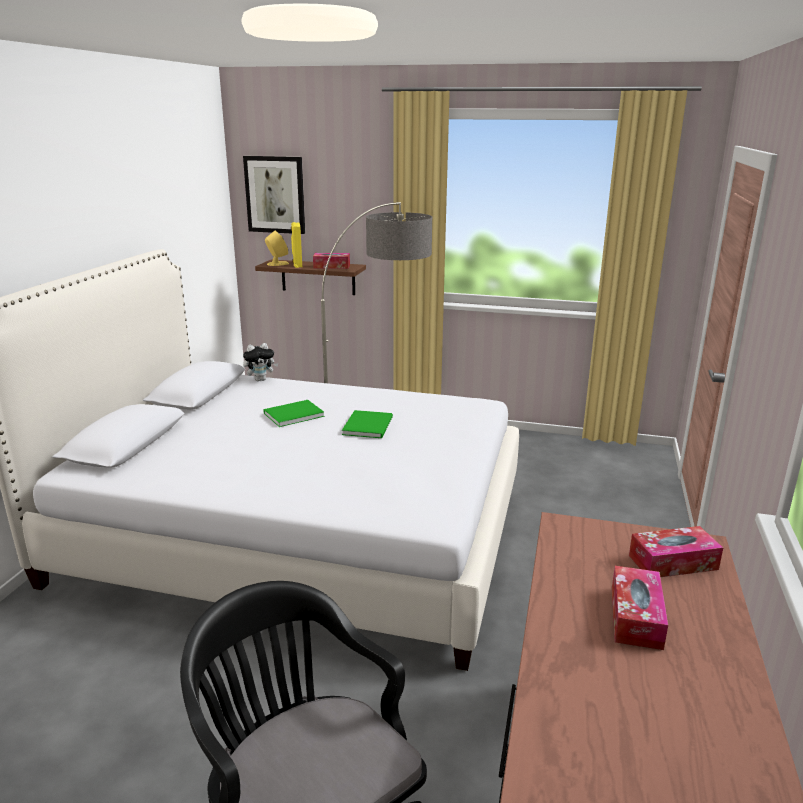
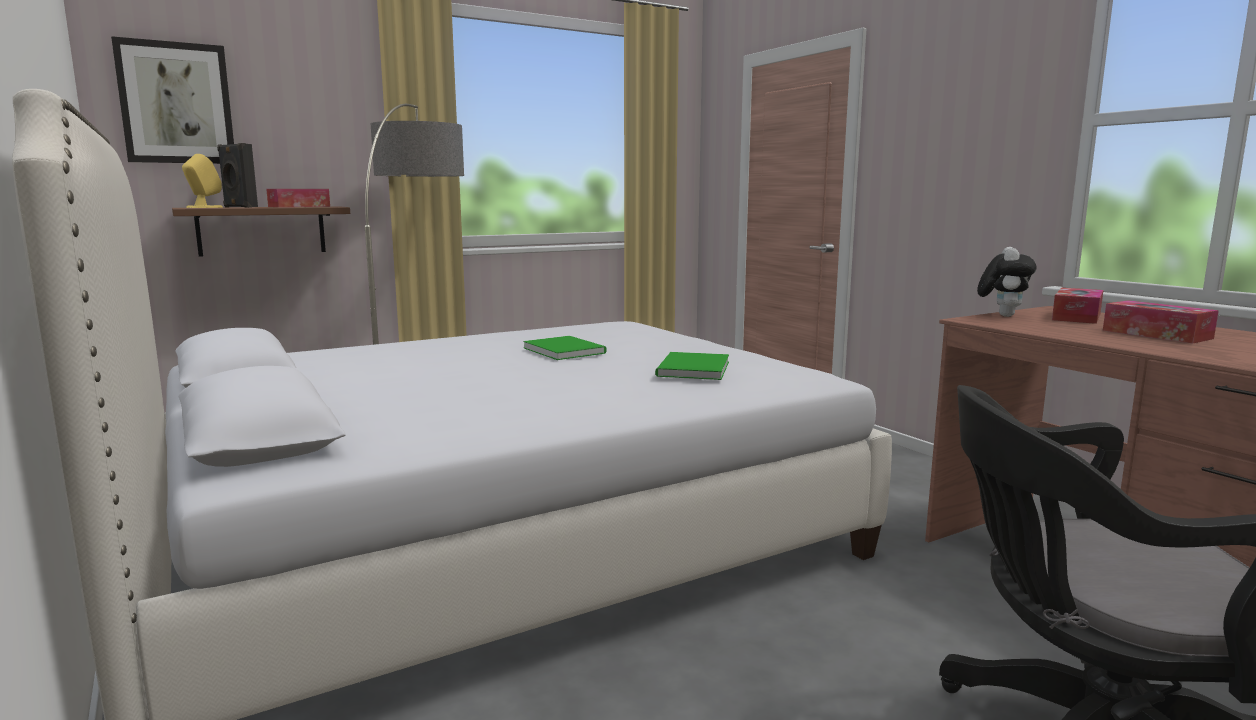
camera: 45 degrees left, 10 degrees down
plush toy [243,343,278,381] -> plush toy moved to [977,247,1037,317]
green book [263,400,325,427] -> green book moved to [655,352,729,380]
yellow speaker [291,222,302,268] -> black speaker [217,143,258,208]

